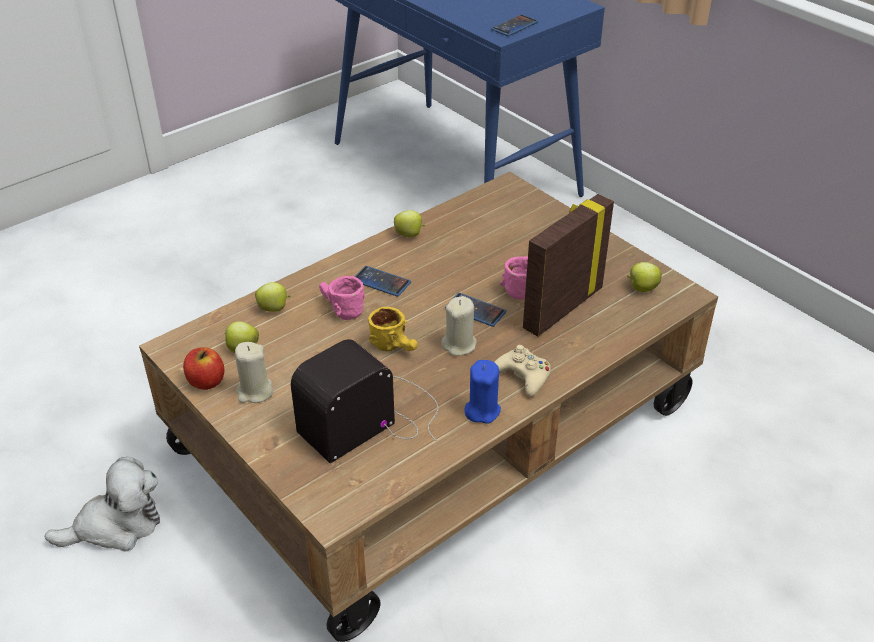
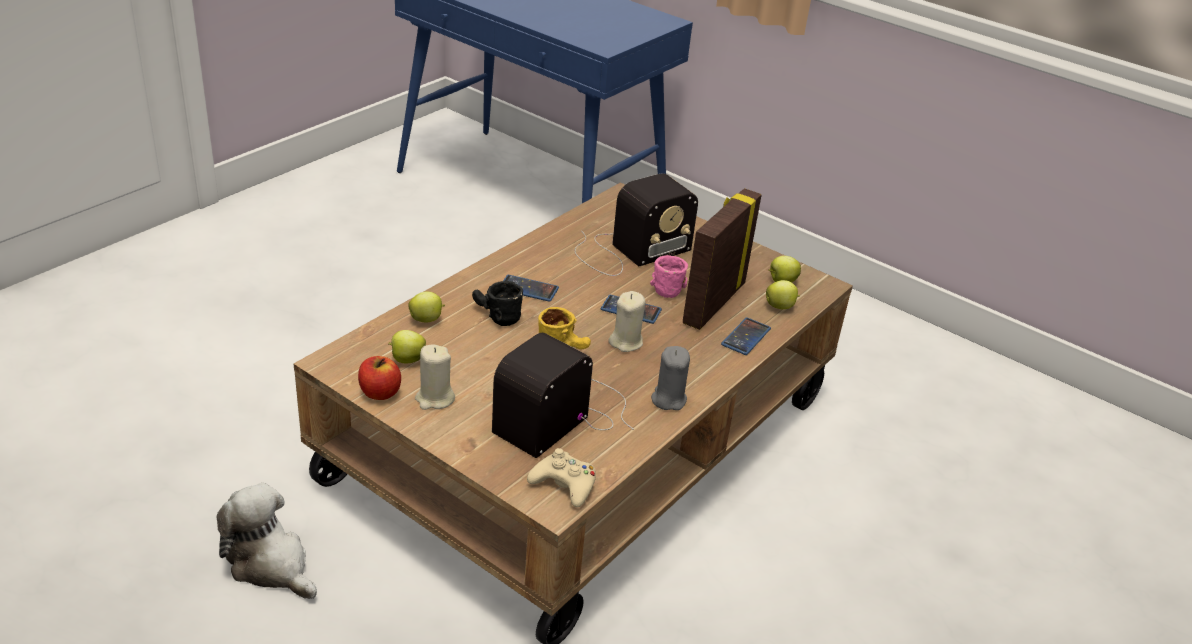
camera: 15 degrees left, 5 degrees down
plush toy [45,457,160,552] -> plush toy turned 105 degrees counterclockwise [217,483,317,599]
pink mug [319,276,365,320] -> black mug [472,281,523,326]
apple [394,210,425,237] -> apple moved to [766,280,800,309]
blue candle [465,360,501,424] -> grey candle [651,346,690,410]
phone [491,14,538,36] -> phone moved to [721,317,771,355]
beige game controller [494,345,551,397] -> beige game controller moved to [527,448,596,508]
none -> radio [575,173,698,276]

